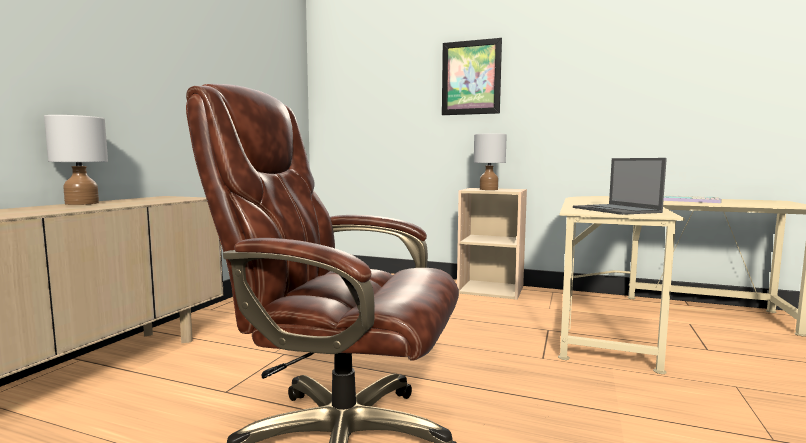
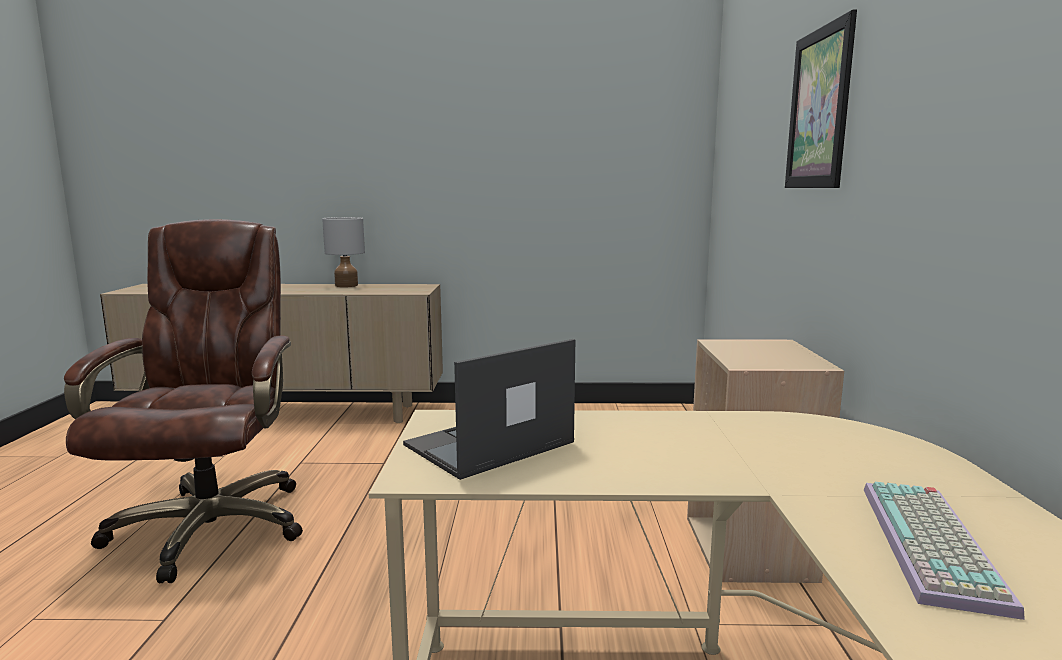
camera: 70 degrees right, 5 degrees up
grey table lamp [474,133,507,190] -> none

